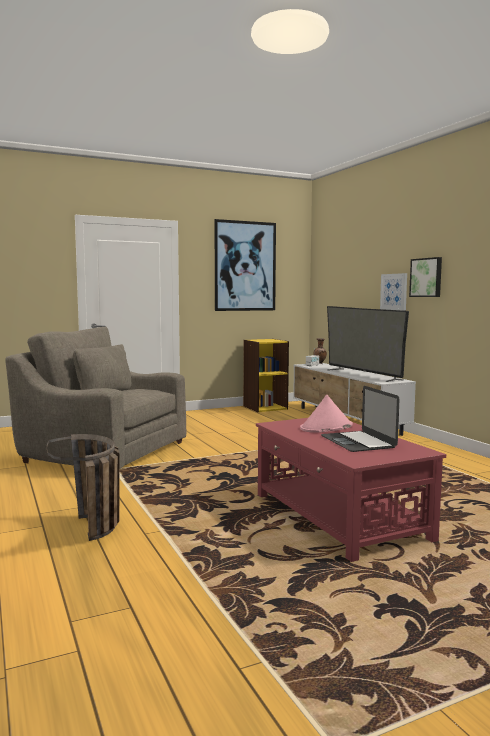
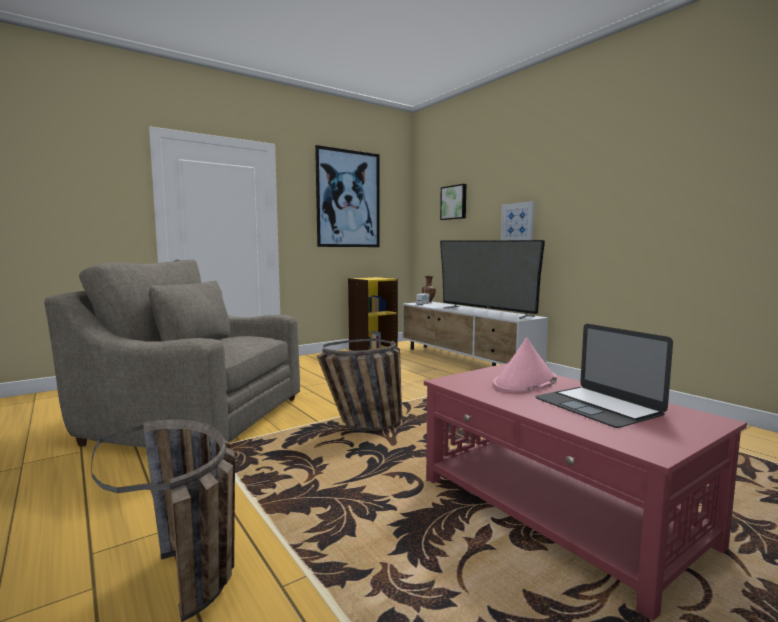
camera: 10 degrees left, 0 degrees up
picture [409,257,442,297] -> picture moved to [440,184,466,220]
none -> basket [317,338,402,431]

